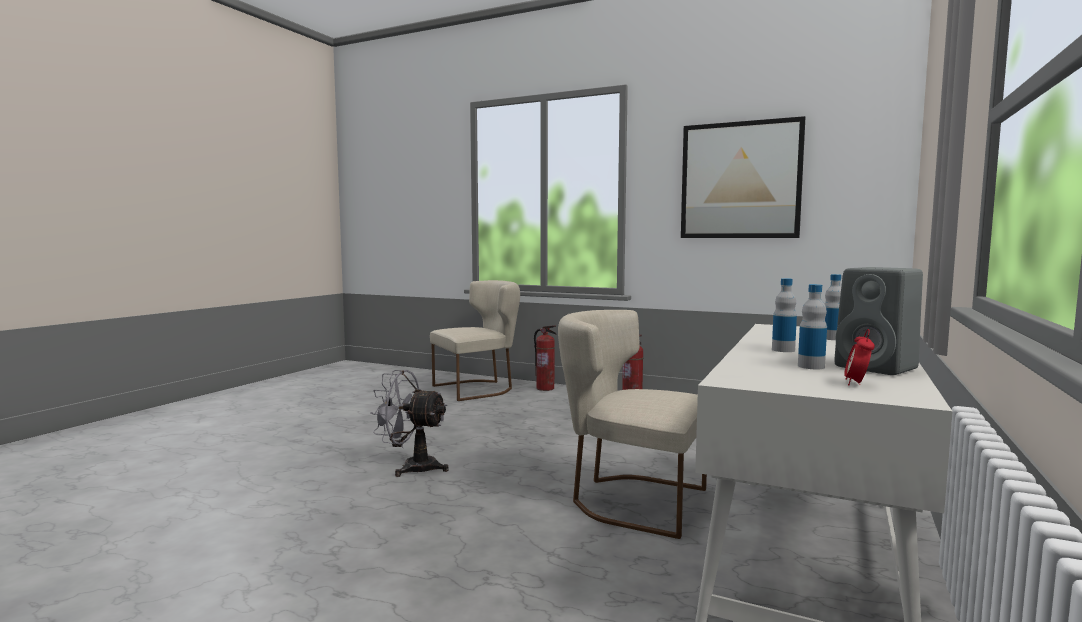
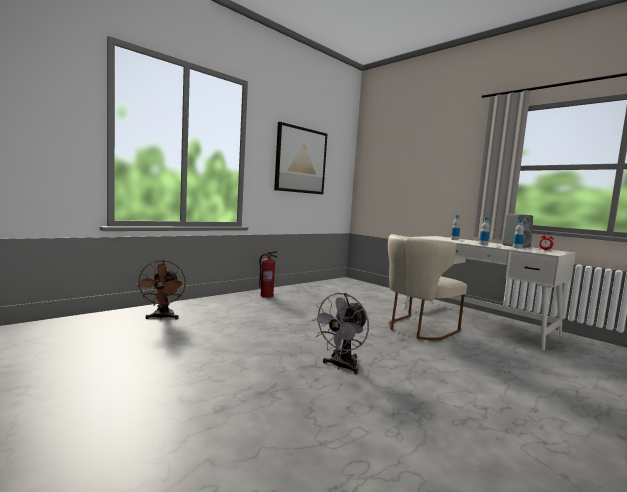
camera: 70 degrees left, 0 degrees up
beige chair [430,280,520,401] -> brown fan [136,260,186,320]
fire extinguisher [534,325,557,391] -> none

